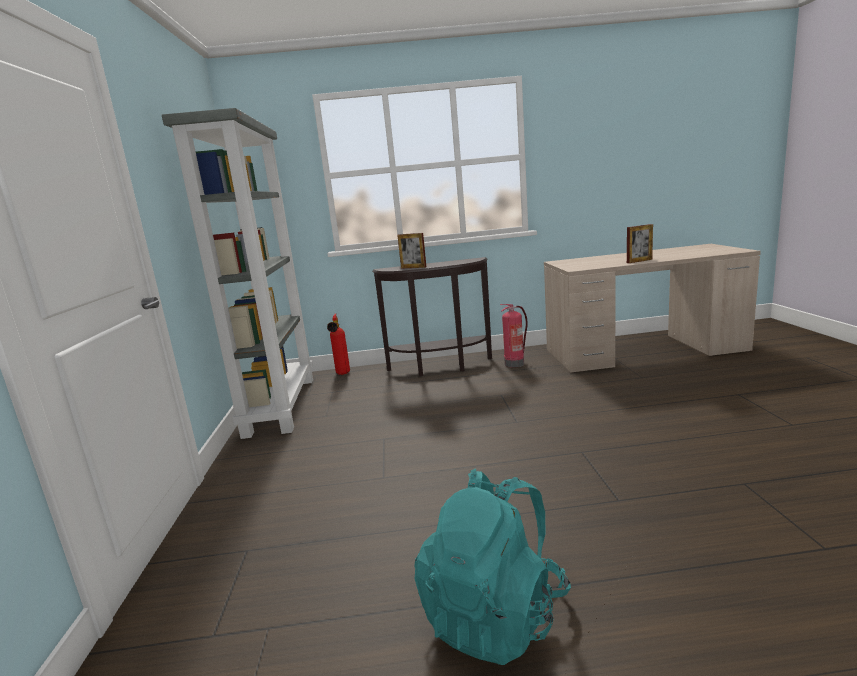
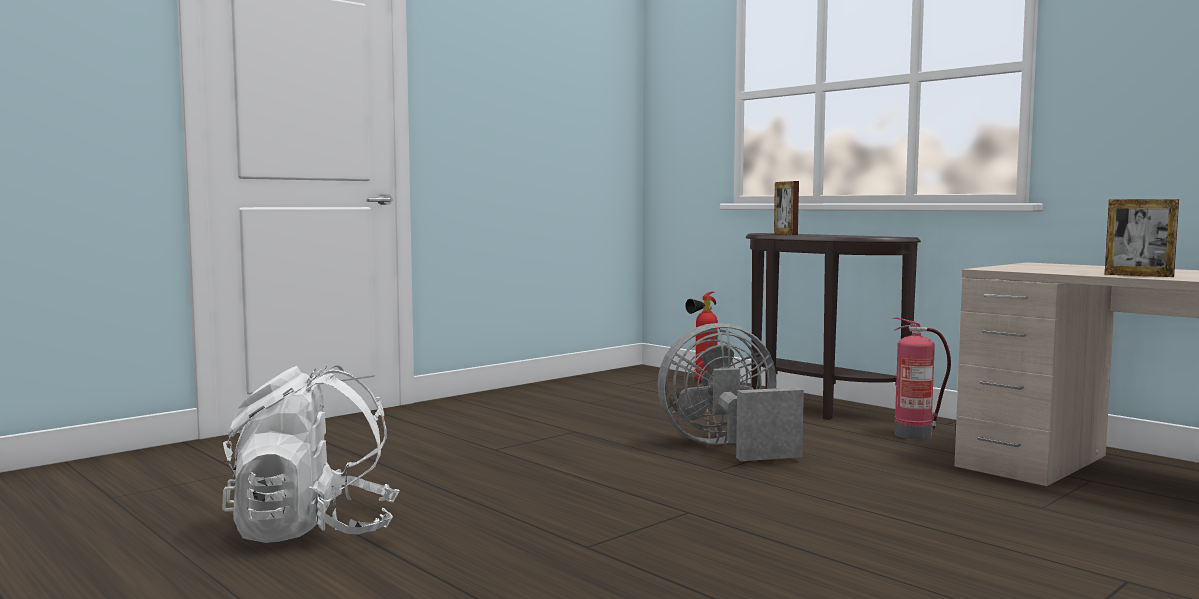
camera: 50 degrees right, 10 degrees down
grey bookcase [162,108,313,439] -> none
turquoise backpack [414,469,571,665] -> white backpack [222,365,400,543]
none -> grey fan [658,323,804,461]

